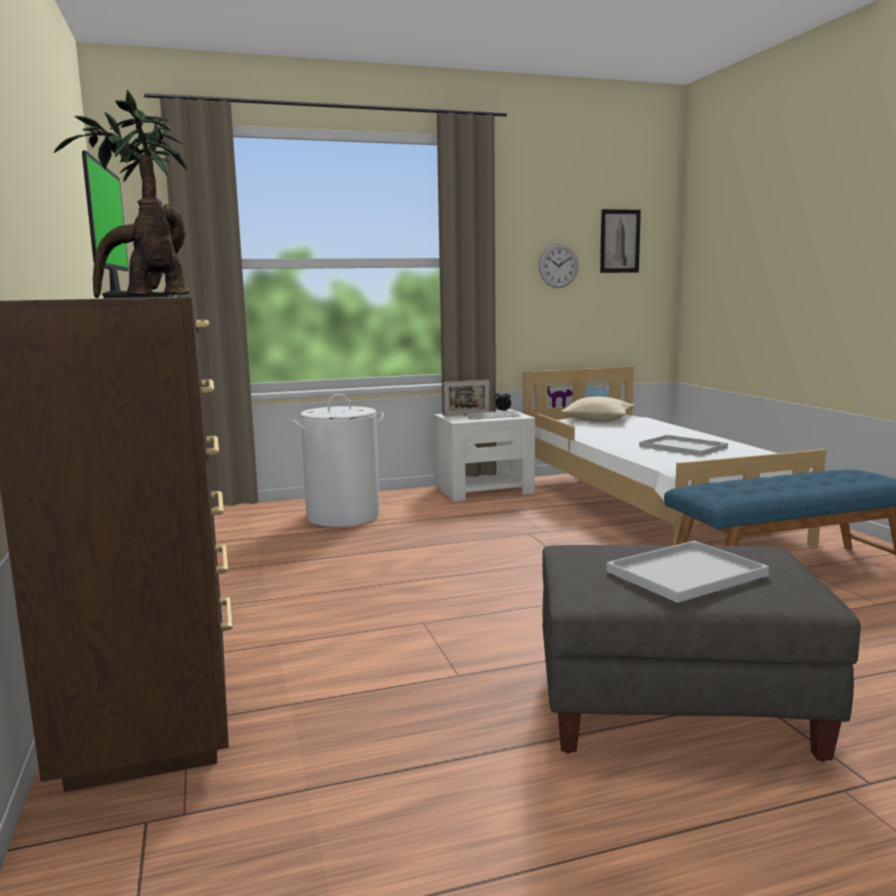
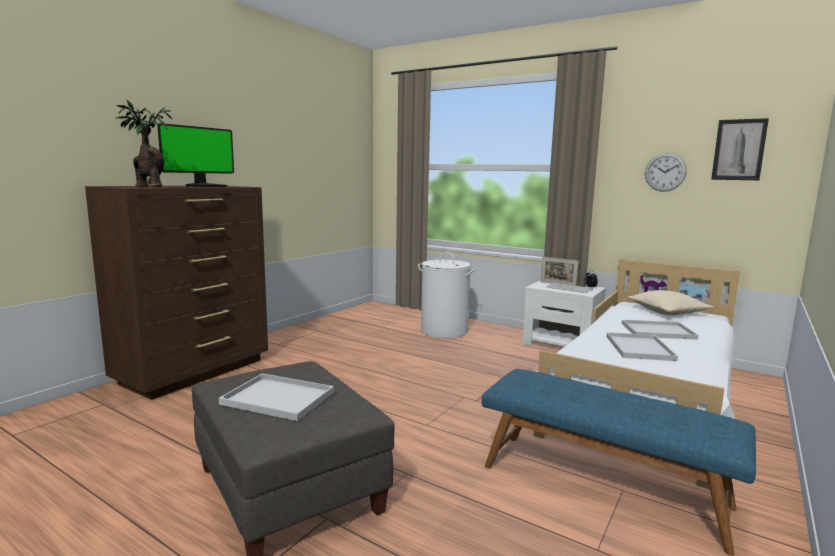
camera: 50 degrees right, 0 degrees up
none -> white tray [622,320,699,340]

